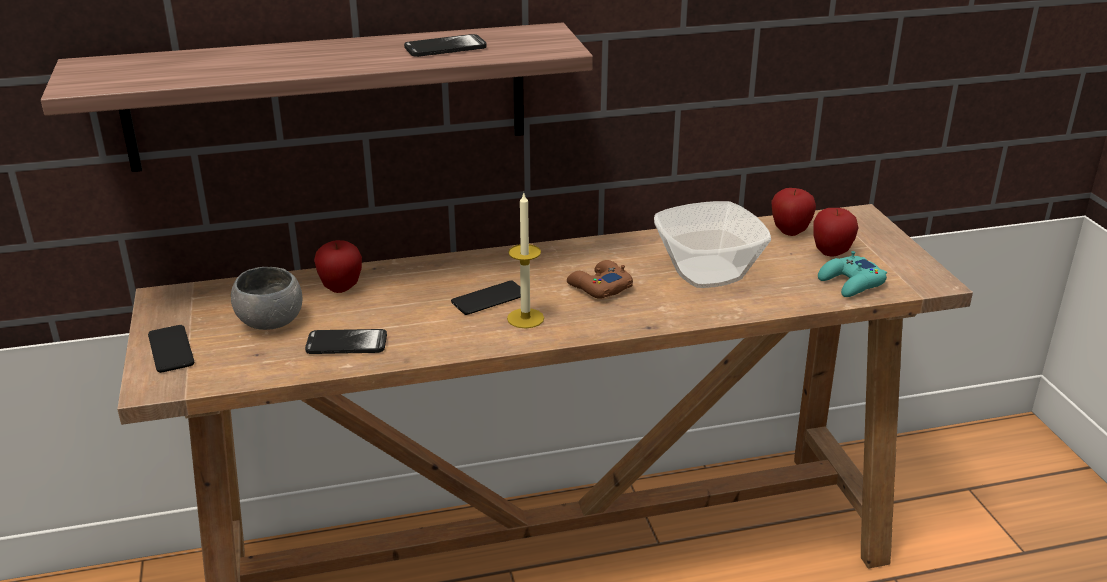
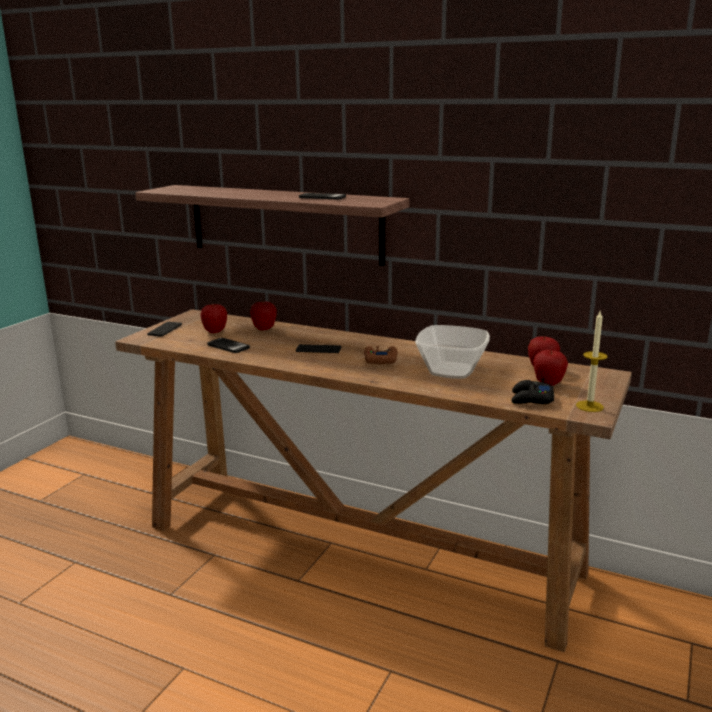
camera: 40 degrees right, 10 degrees down
grey bowl [231,267,303,330] -> apple [200,303,227,333]
candle [507,193,544,329] -> candle moved to [576,311,608,412]
turquoise game controller [818,251,887,297] -> black game controller [512,378,554,404]

